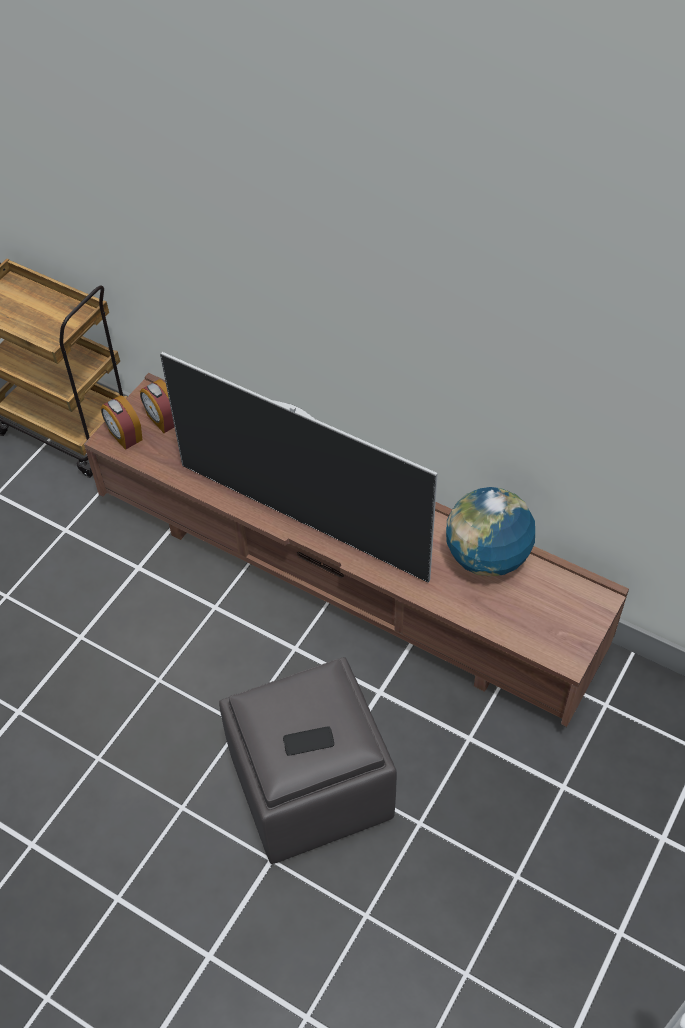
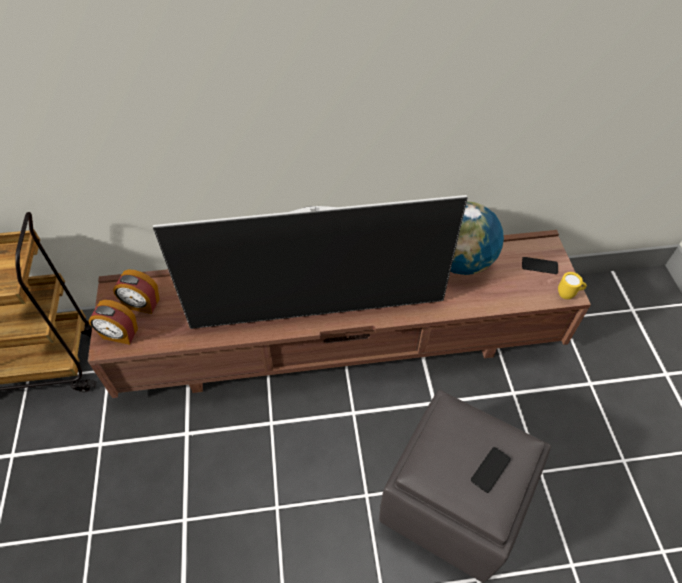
camera: 40 degrees left, 0 degrees up
none -> phone [522,257,558,274]
none -> yellow mug [558,272,587,299]

